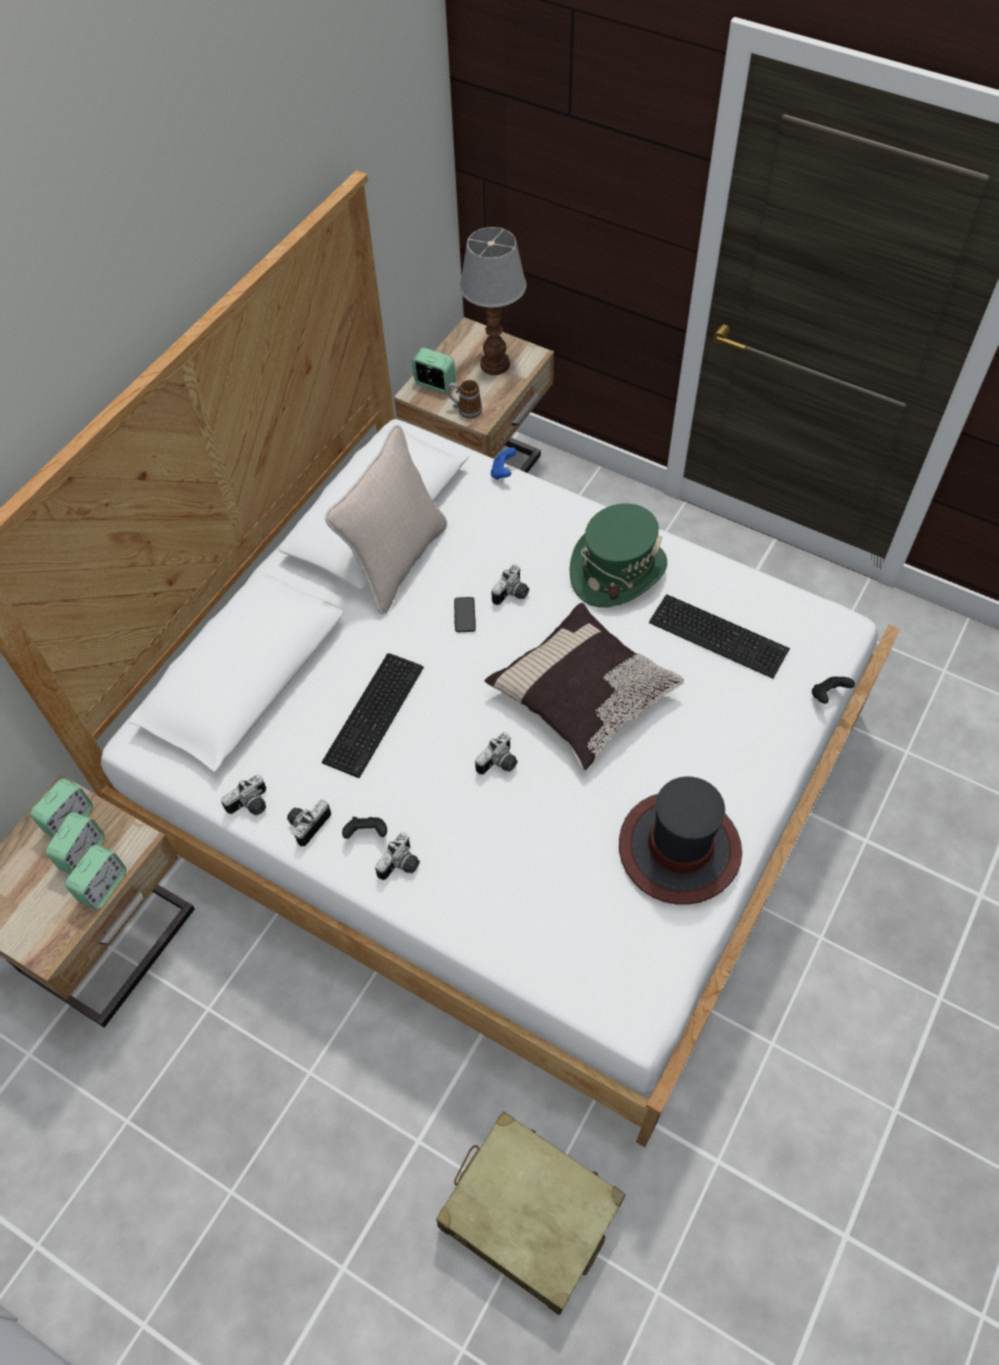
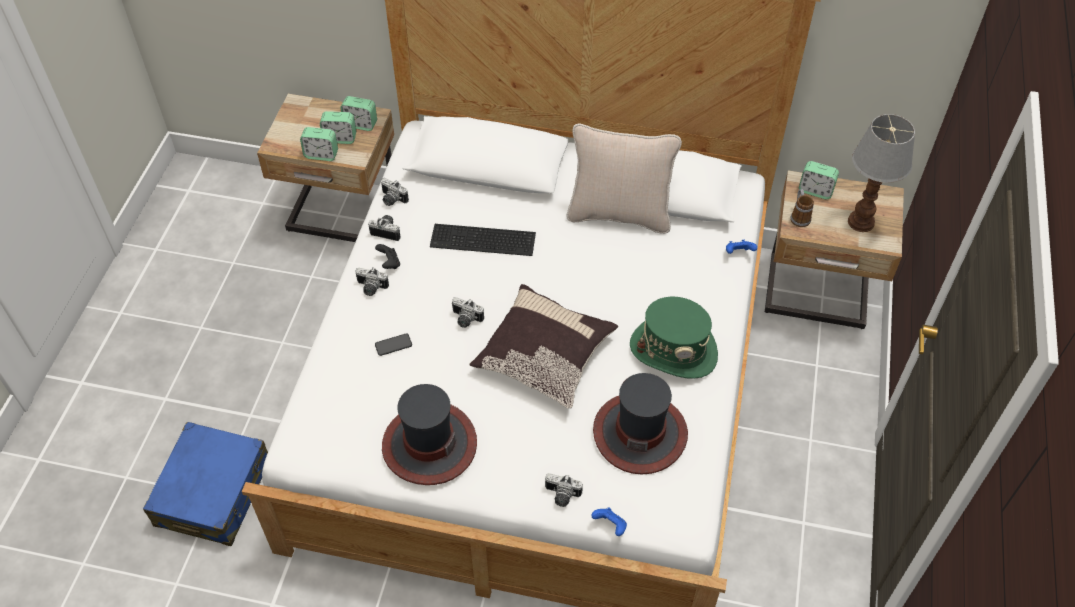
camera: 70 degrees right, 5 degrees down
alarm clock [412,348,456,394] -> alarm clock turned 105 degrees clockwise [799,161,839,199]
beige suitcase [436,1111,625,1315] -> blue suitcase [143,422,268,546]
phone [454,597,476,632] -> phone moved to [375,333,412,356]
camera [491,564,529,605] -> camera moved to [545,473,583,507]
keyboard [649,594,790,679] -> hat [593,373,688,474]
black game controller [812,676,855,704] -> blue game controller [591,507,627,536]

